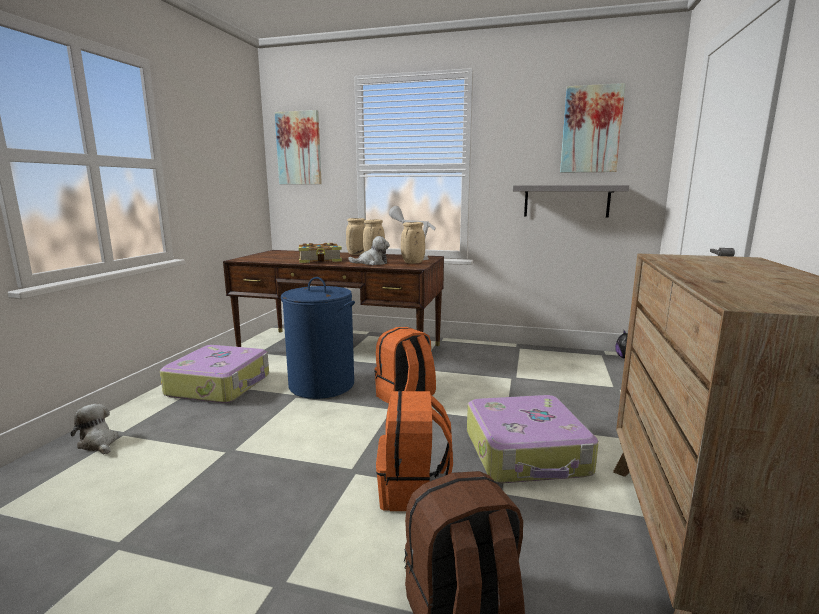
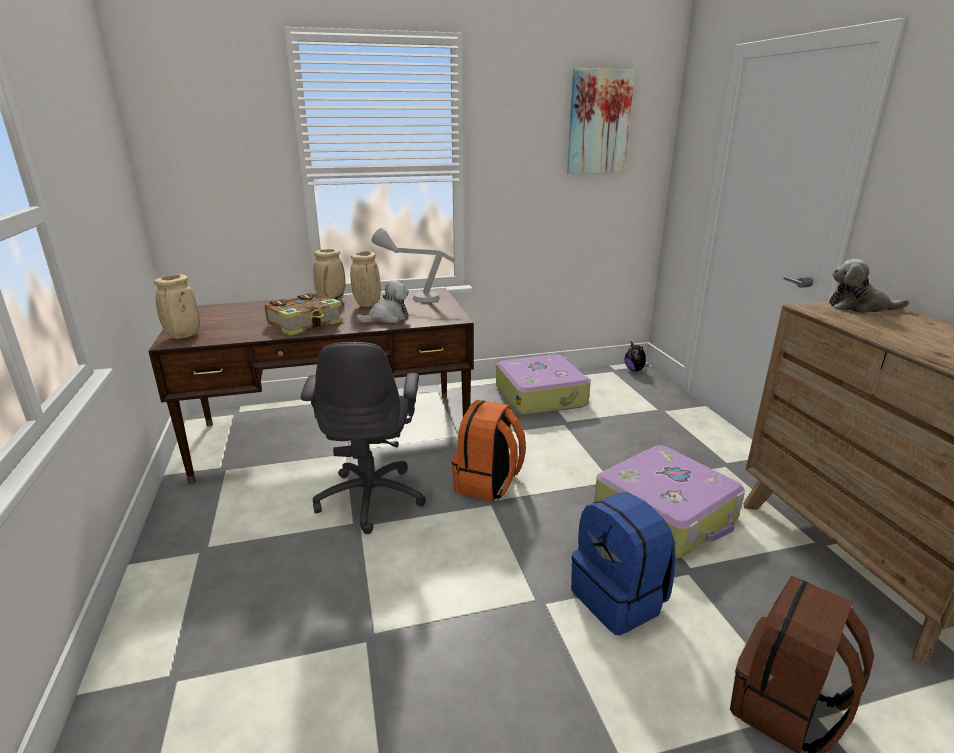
camera: 30 degrees left, 10 degrees up
plush toy [71,404,119,454] -> plush toy moved to [829,259,910,313]
suitcase [160,345,269,403] -> suitcase moved to [496,354,591,415]
picture [275,110,322,184] -> none
blue laundry basket [281,277,355,399] -> grey office chair [301,342,426,534]
orange backpack [376,391,453,511] -> blue backpack [571,492,676,635]
beige vase [401,222,425,264] -> beige vase moved to [154,274,200,339]
grey shelf [513,185,629,218] -> none

